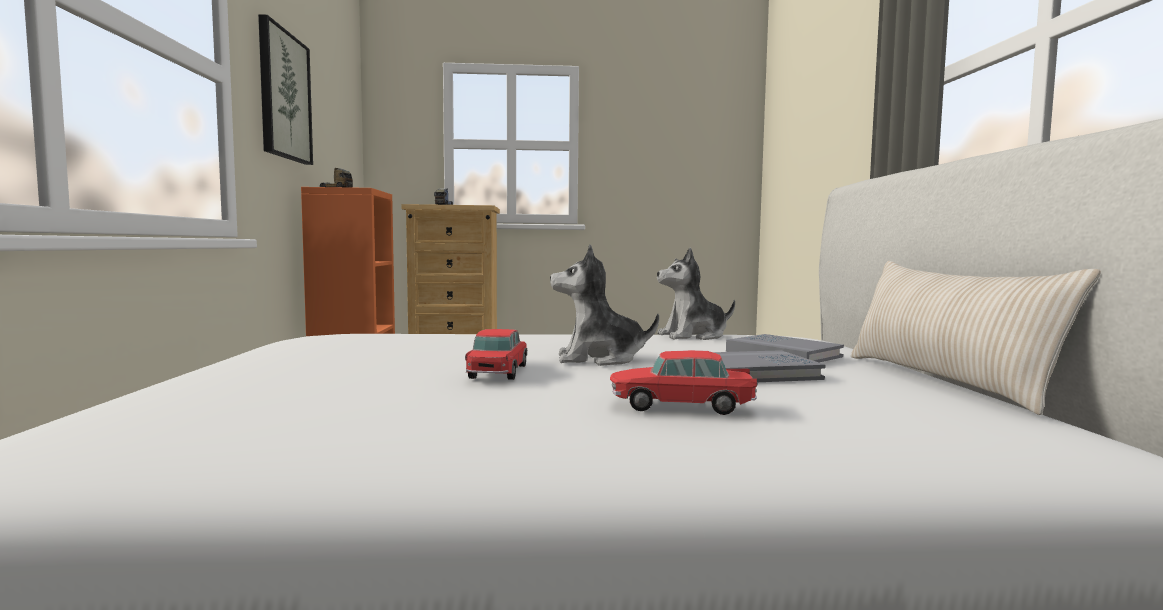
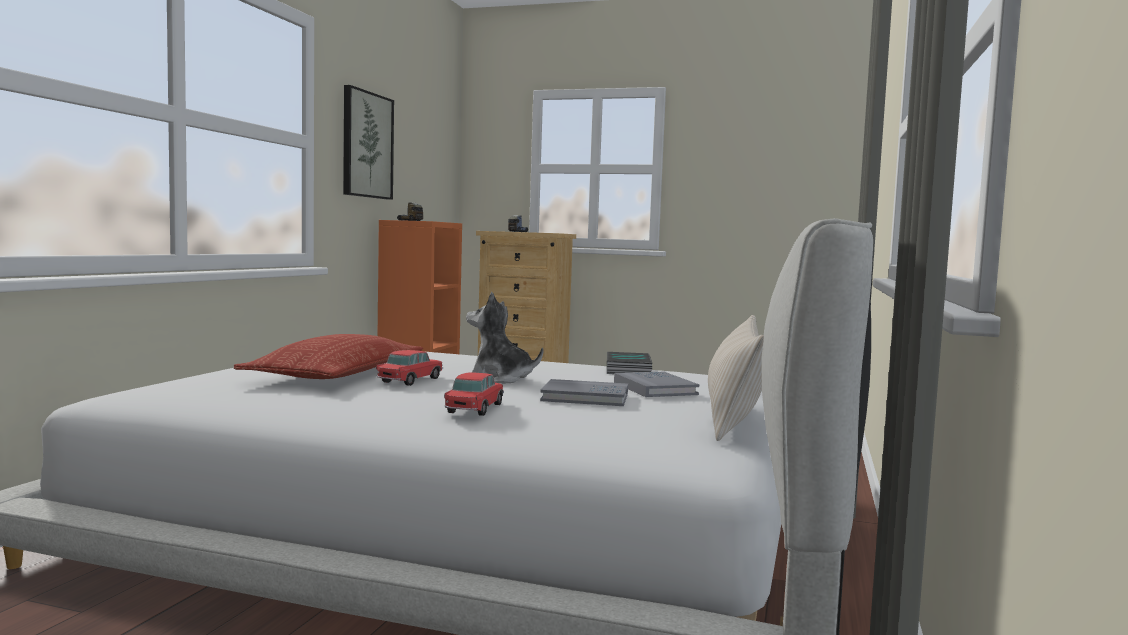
camera: 20 degrees right, 0 degrees up
toy car [610,350,757,415] -> toy car turned 75 degrees clockwise [444,373,504,416]
plush toy [657,247,735,340] -> book [607,352,653,374]
none -> pillow [234,334,423,379]

